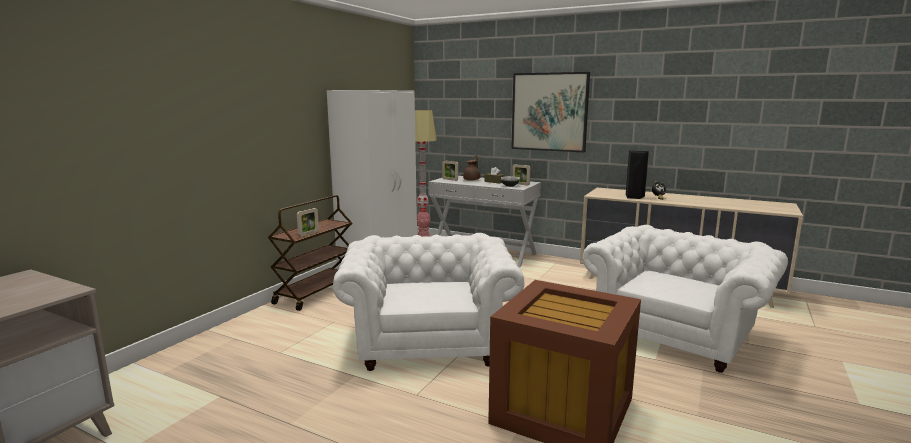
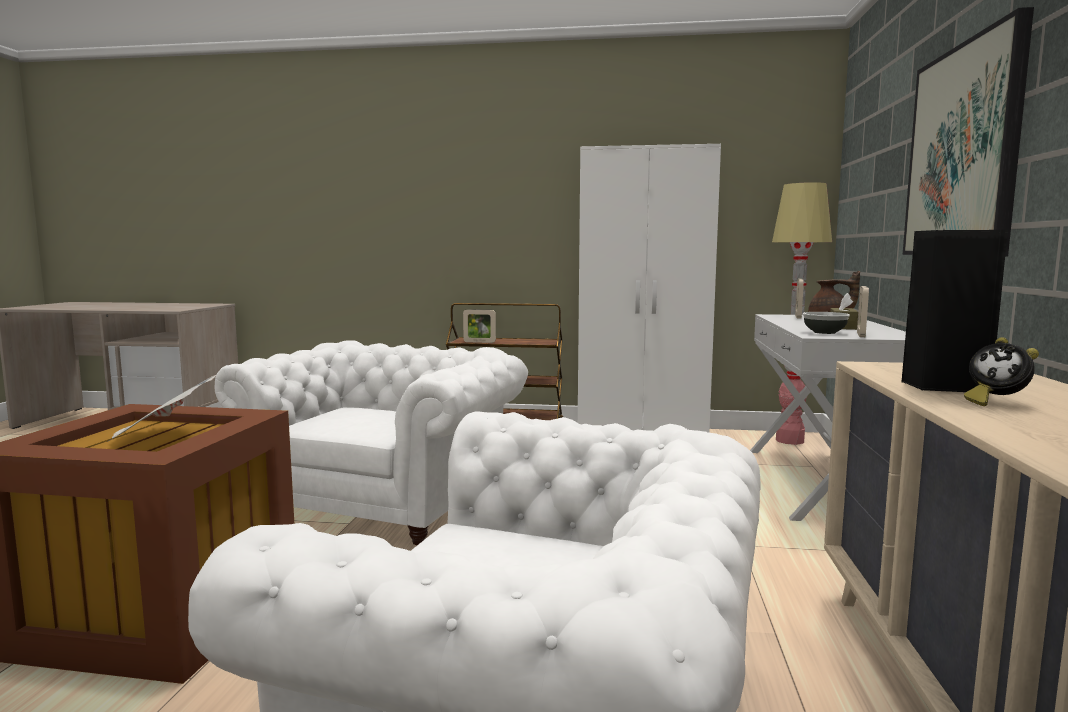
camera: 70 degrees right, 5 degrees down
white armchair [333,233,524,371] -> white armchair turned 45 degrees counterclockwise [215,340,528,545]
none -> newspaper [107,375,216,442]

